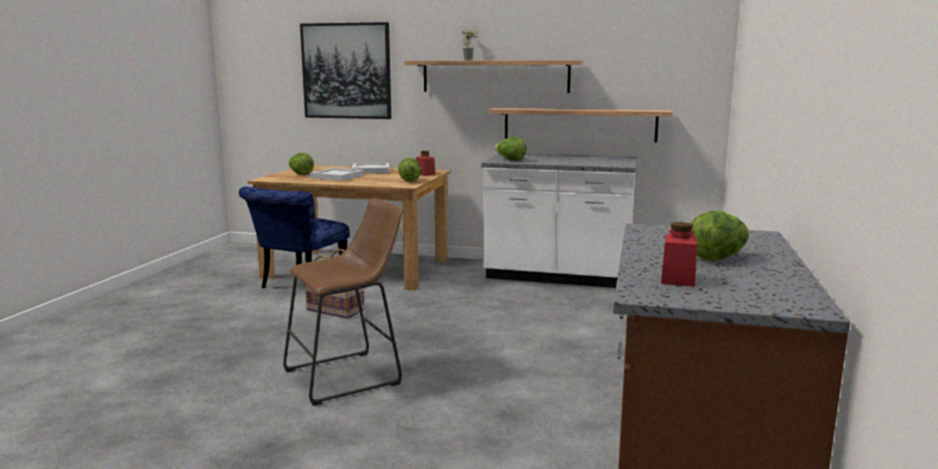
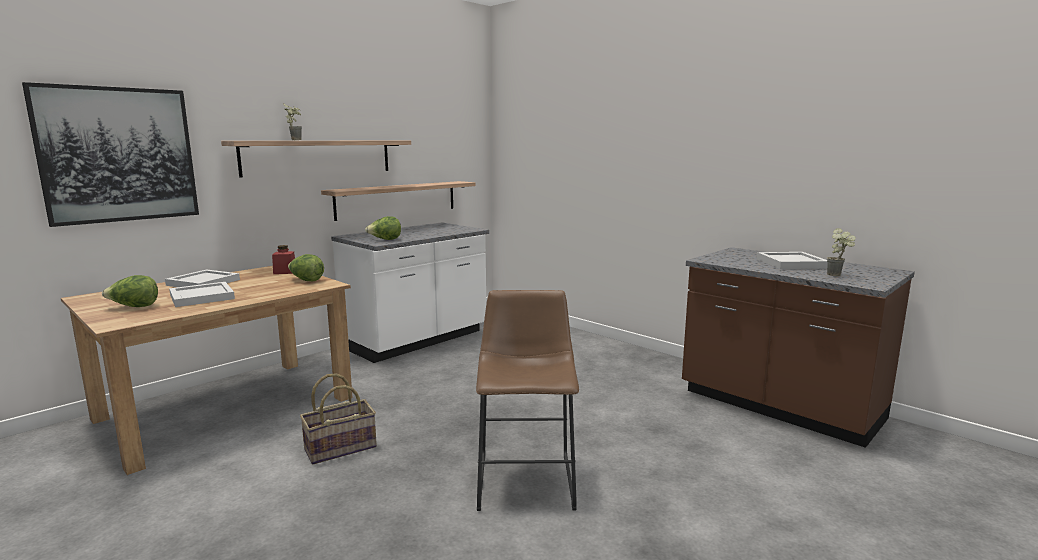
camera: 60 degrees left, 0 degrees up
blue chair [239,187,350,288] -> none
red jar [661,222,697,287] -> potted plant [827,228,856,276]
lettuce [690,211,749,261] -> white tray [757,252,827,269]

